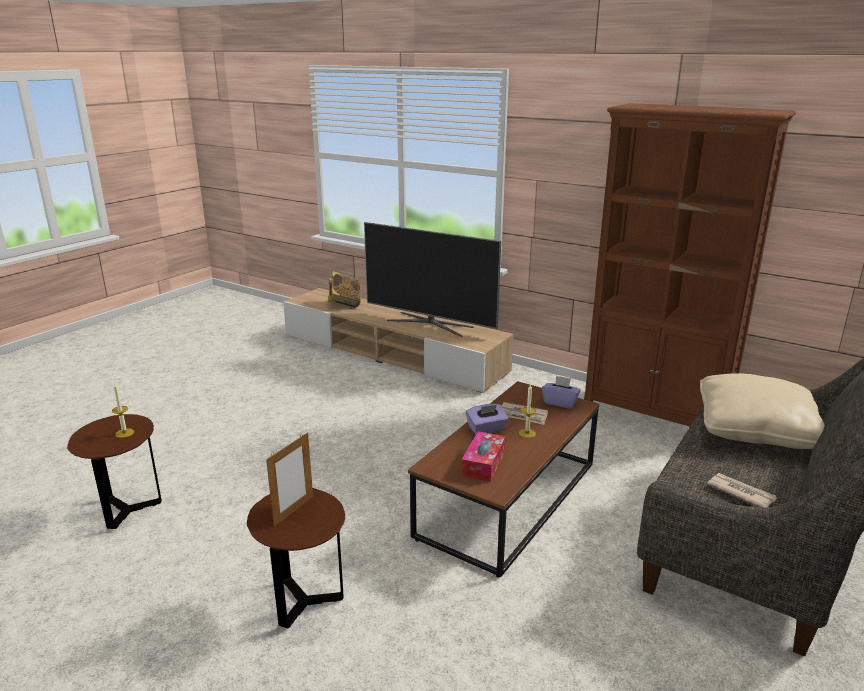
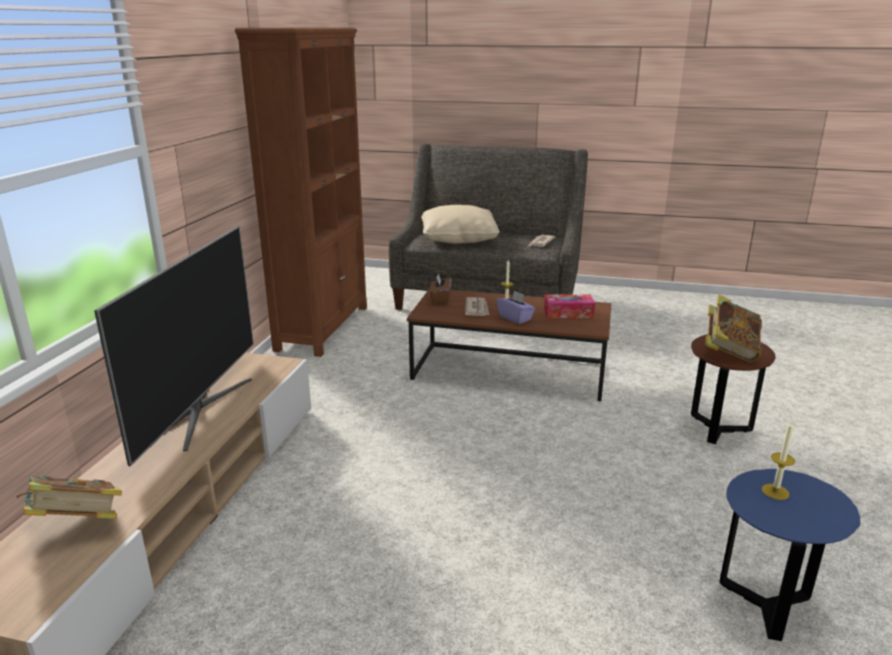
camera: 110 degrees left, 0 degrees up
brown side table [67,414,162,529] -> blue side table [720,469,861,641]
picture frame [266,433,313,527] -> book [705,295,762,362]
purple tissue box [542,375,581,409] -> brown tissue box [430,273,452,303]

